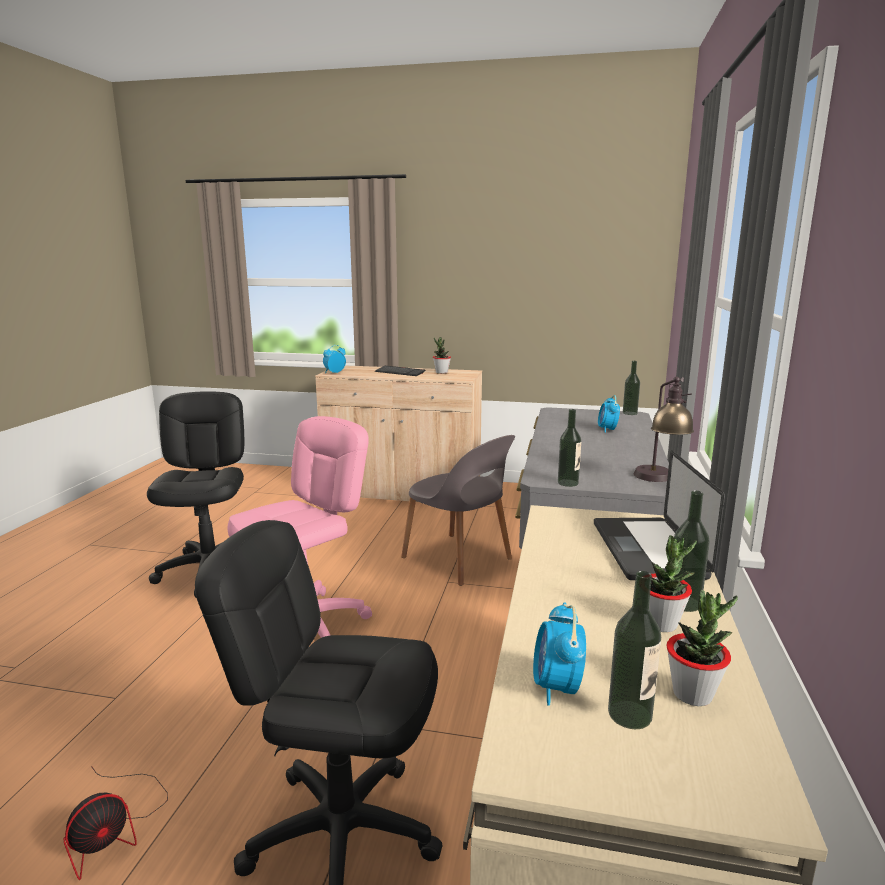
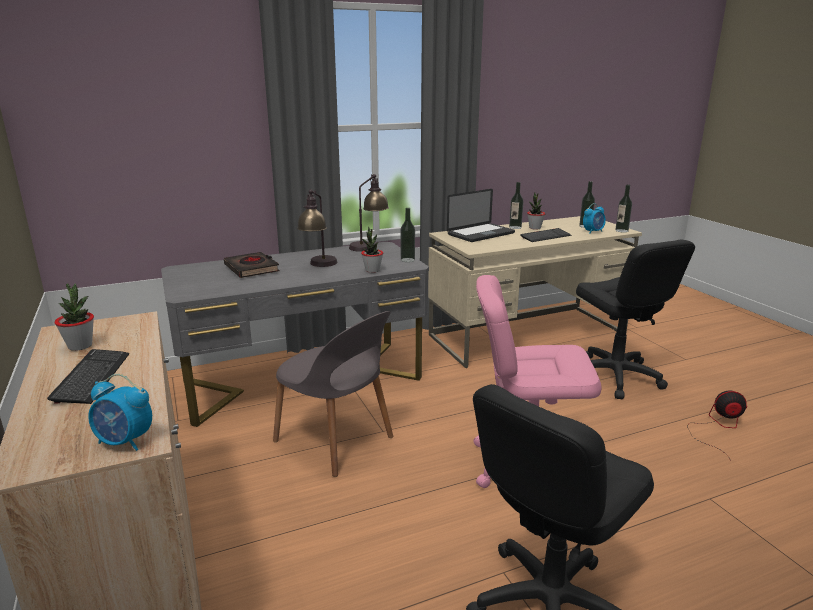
camera: 125 degrees left, 5 degrees up
grey chair [401,435,515,586] -> grey chair turned 120 degrees clockwise [273,311,393,477]
alarm clock [598,395,620,433] -> black book [224,252,279,278]
bottle [623,361,640,415] -> bottle moved to [615,185,632,232]
potted plant [666,590,738,706] -> potted plant moved to [361,227,383,273]
none -> table lamp [297,189,338,267]
none -> keyboard [520,228,571,242]

